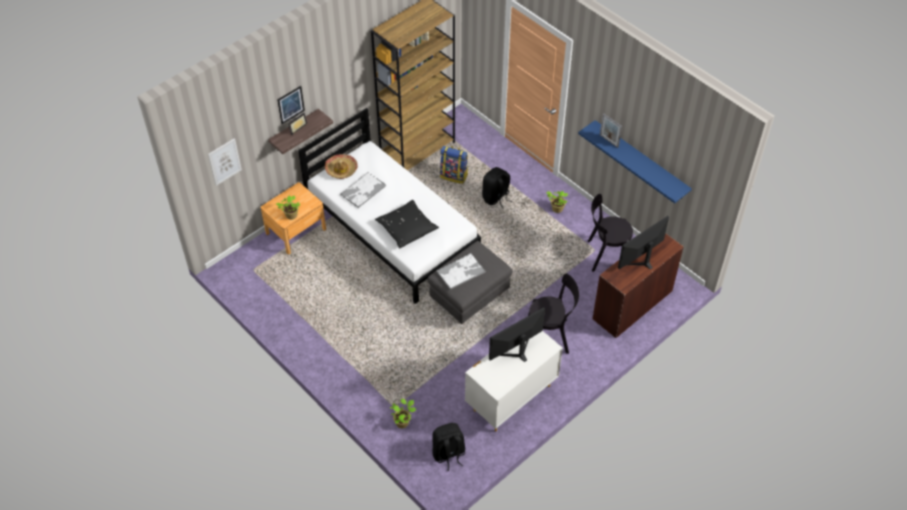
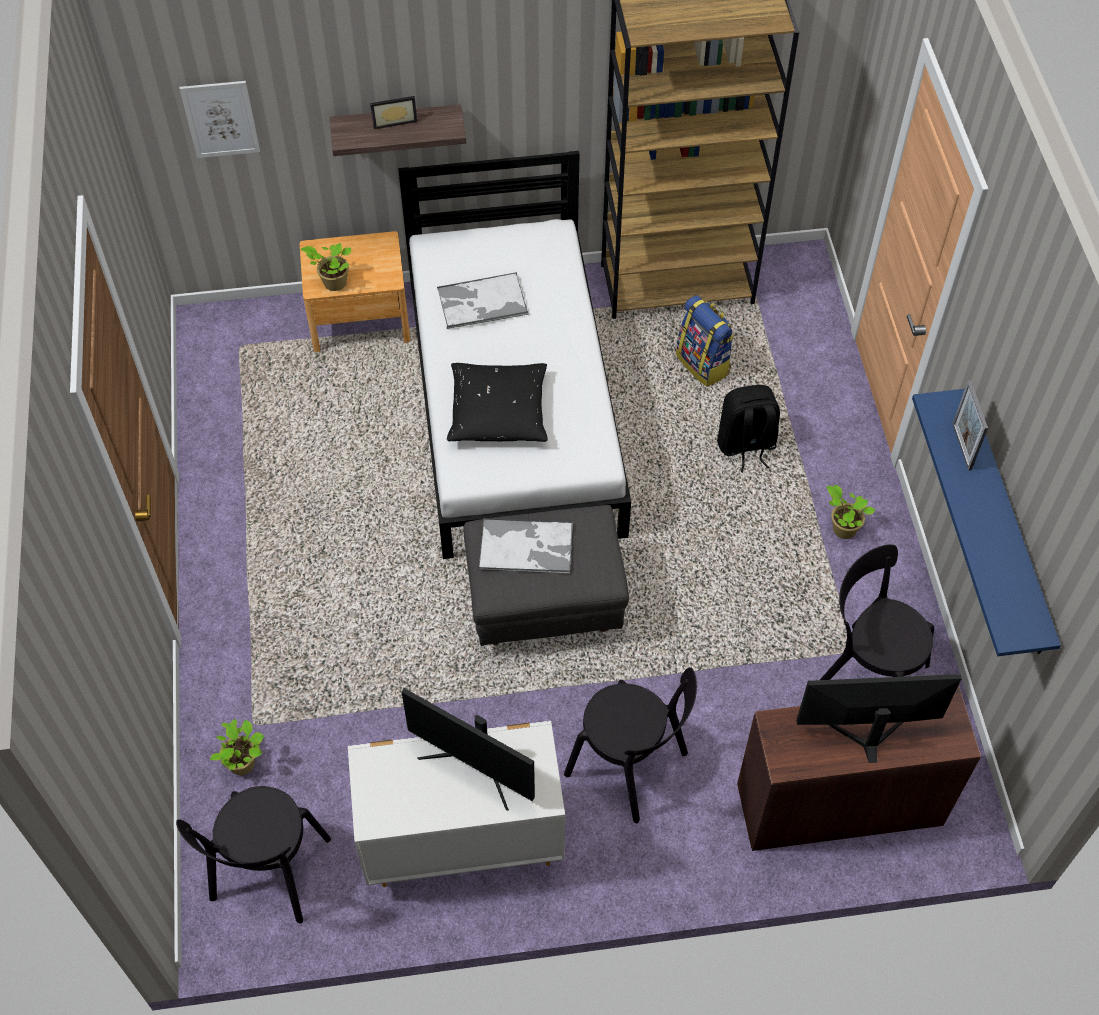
camera: 35 degrees right, 5 degrees up
picture [277,86,305,124] -> none
hat [325,154,358,179] -> none
black backpack [432,423,465,471] -> black chair [176,786,331,924]
monitor [489,307,545,362] -> monitor turned 150 degrees counterclockwise [401,688,535,810]

